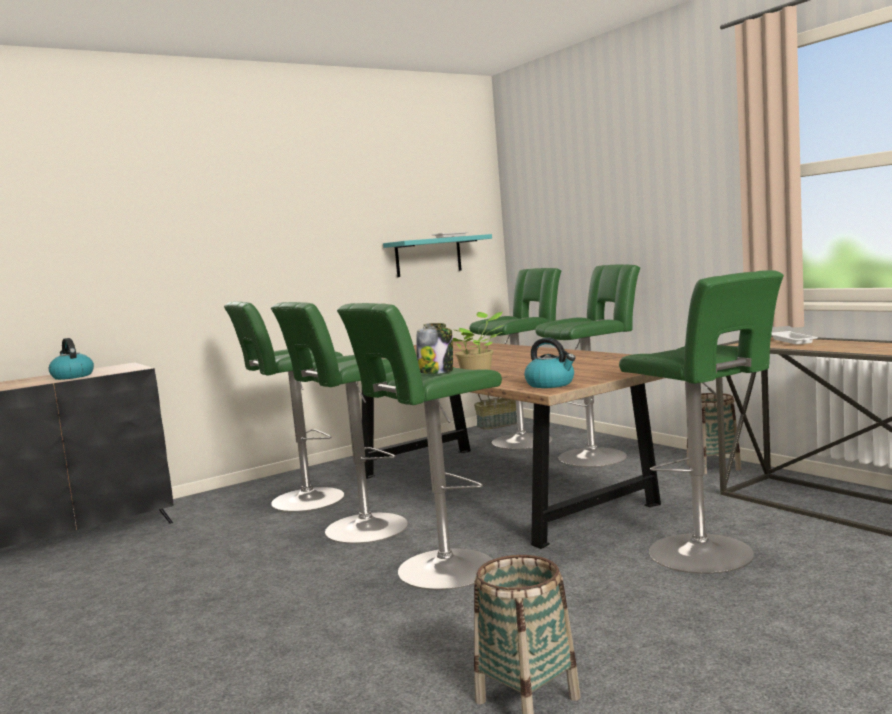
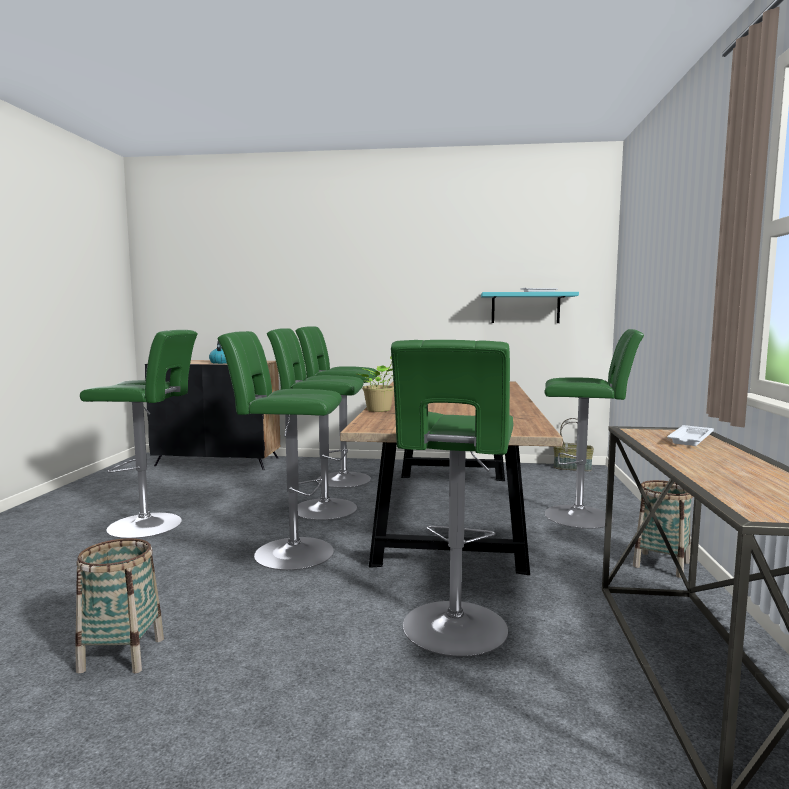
camera: 40 degrees right, 0 degrees up
jar [416,323,453,374] -> none
green stool [469,268,561,449] -> green stool moved to [80,330,198,539]
kettle [524,338,576,388] -> none

